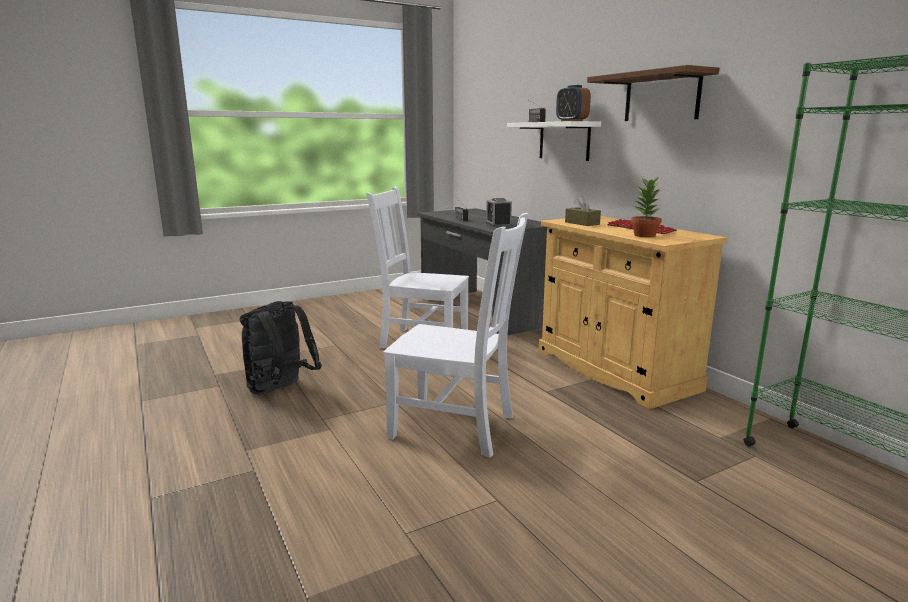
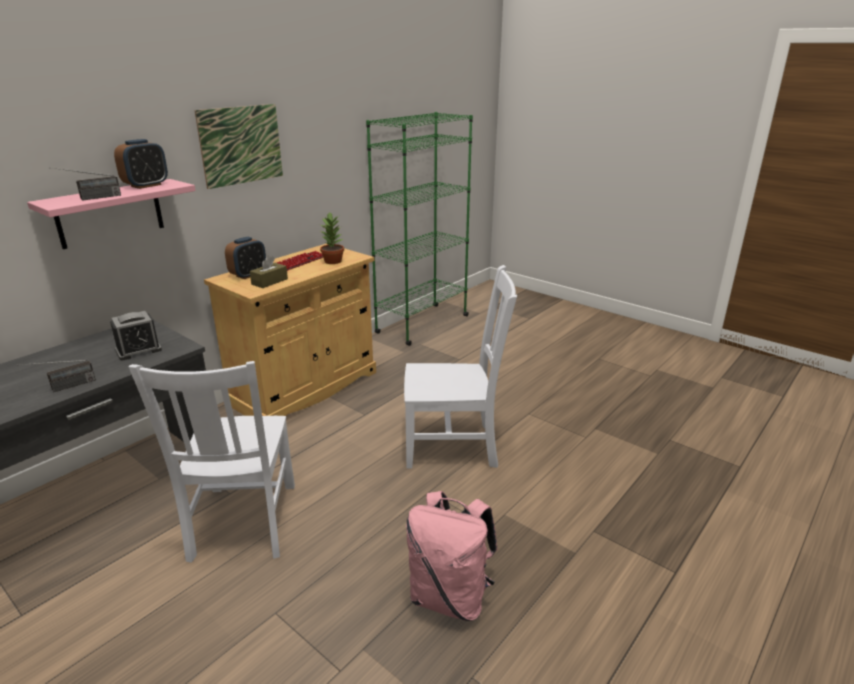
camera: 110 degrees left, 10 degrees up
black backpack [240,301,322,395] -> pink backpack [406,491,498,621]
white chair [383,213,528,458] -> white chair turned 90 degrees clockwise [404,265,517,468]
white shelf [507,121,601,161] -> pink shelf [27,179,196,249]
brown shelf [587,65,719,121] -> picture [194,104,283,189]
none -> alarm clock [225,237,266,279]

